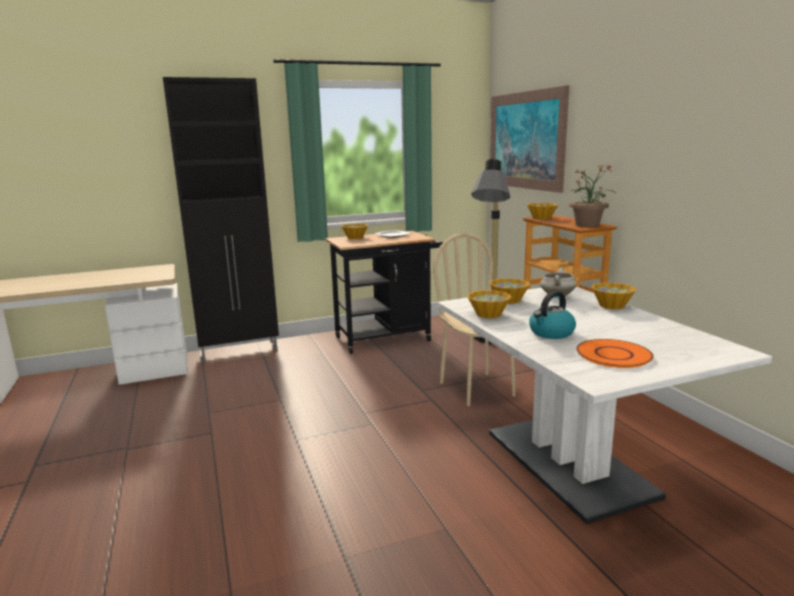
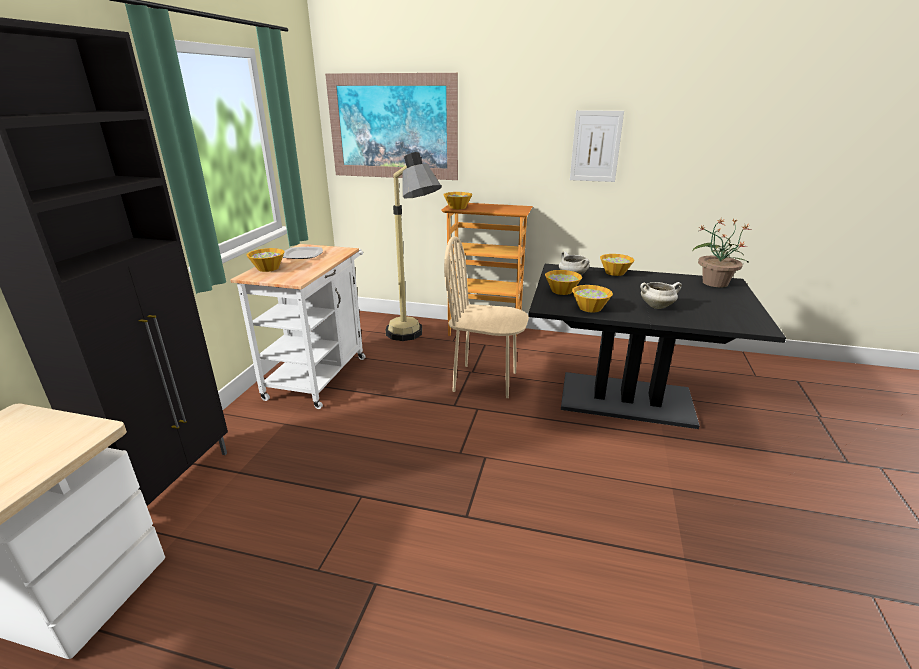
camera: 55 degrees left, 10 degrees up
black cart [325,231,447,354] -> white cart [230,244,366,409]
white dining table [437,287,772,524] -> black dining table [528,264,786,429]
kettle [529,291,576,339] -> white cooking pot [640,282,682,309]
potted plant [569,165,614,227] -> potted plant moved to [693,219,751,287]
orange plate [576,339,654,368] -> none
none -> picture [570,110,624,182]

